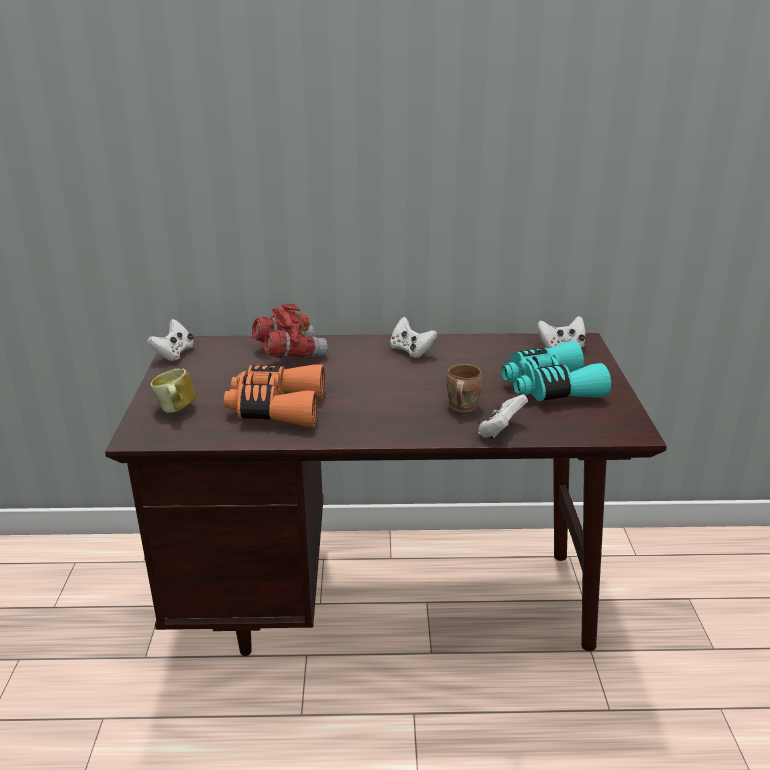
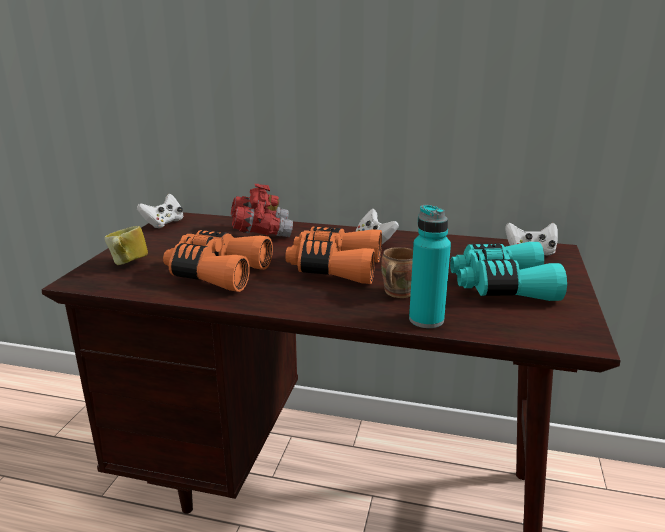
camera: 15 degrees right, 5 degrees down
white game controller [478,395,528,438] -> turquoise bottle [409,204,451,328]
none -> orange binoculars [285,226,382,284]

